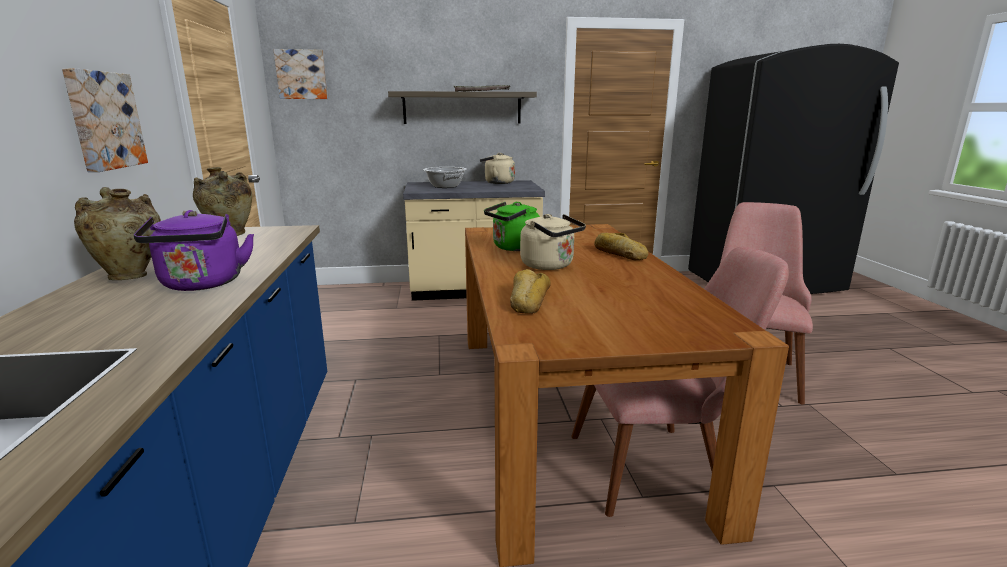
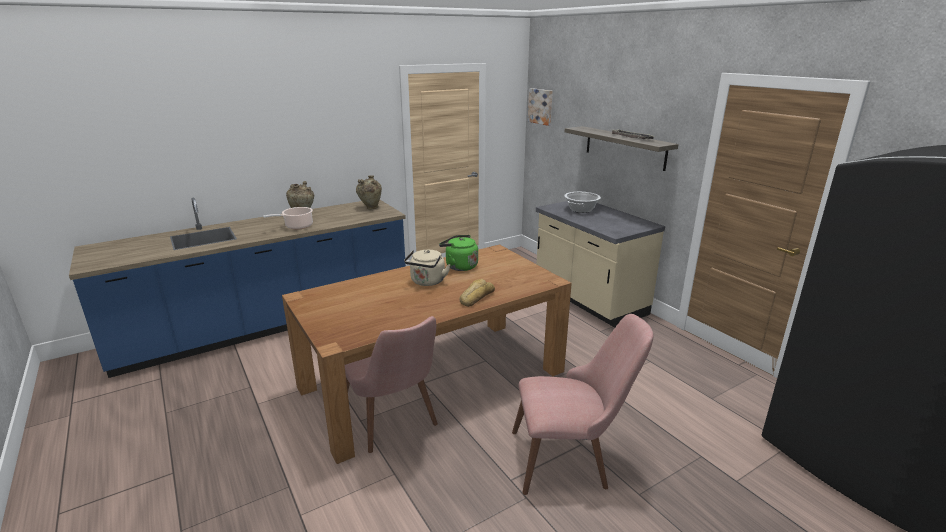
camera: 65 degrees right, 5 degrees up
picture [62,68,148,172] -> none
purple kettle [133,210,254,291] -> cooking pot [263,207,313,230]
beige kettle [480,153,515,184] -> none
bread [510,269,550,314] -> none

